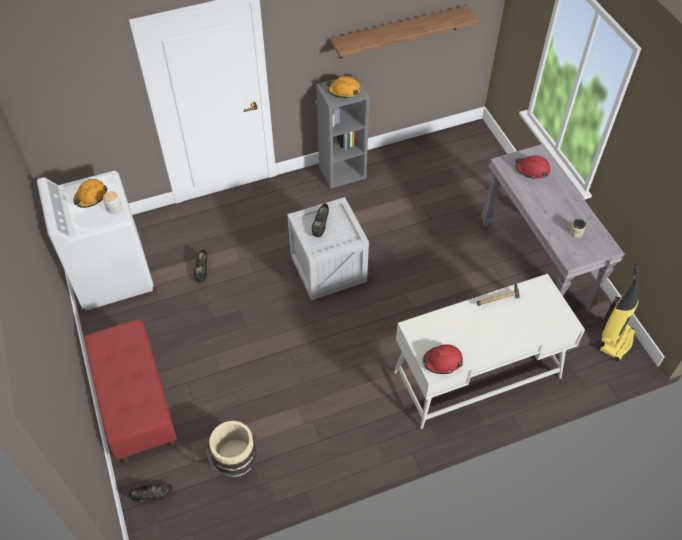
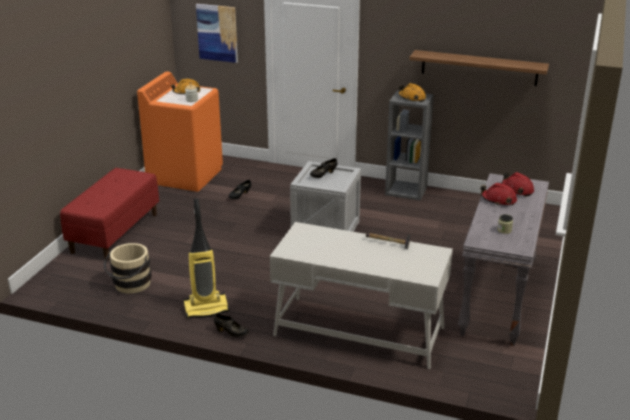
camera: 40 degrees right, 25 degrees down
white washing machine [37,171,153,311] -> orange washing machine [137,72,223,192]
black shoe [129,484,172,503] -> black shoe moved to [214,313,249,337]
red hard hat [423,344,463,374] -> red hard hat moved to [481,183,517,205]
vacuum cleaner [598,264,639,361] -> vacuum cleaner moved to [183,199,229,318]
none -> picture [196,4,238,63]

